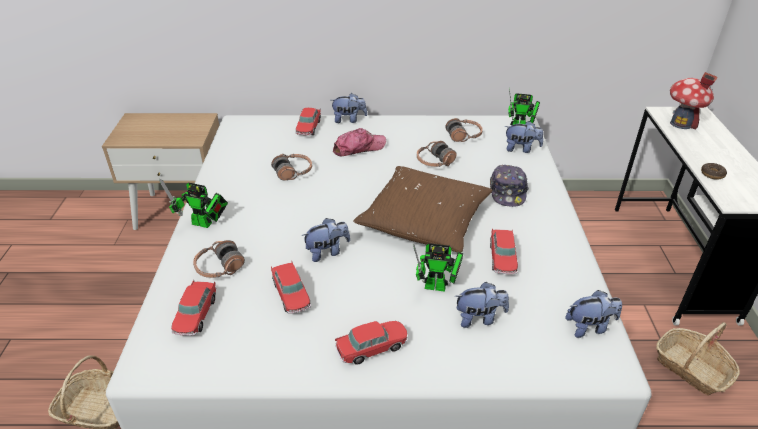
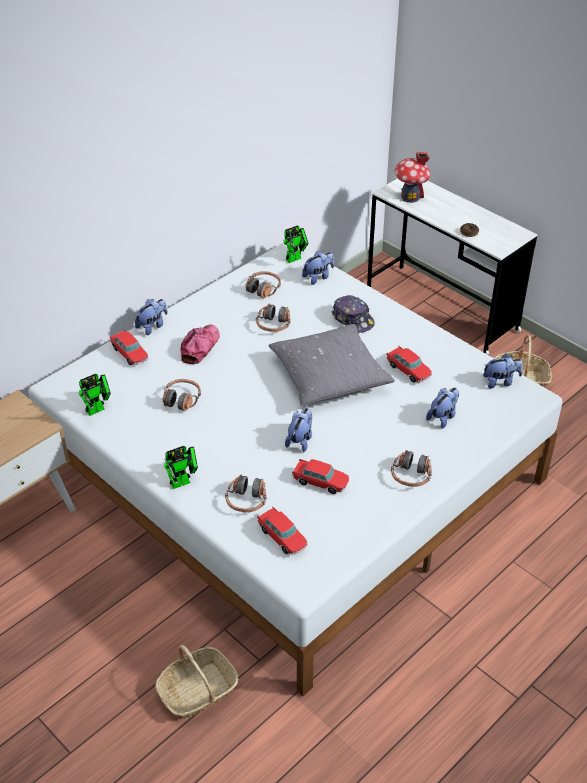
camera: 45 degrees left, 5 degrees up
toy car [335,321,407,365] -> headphones [391,450,432,487]
brown pillow [353,166,493,252] -> grey pillow [268,324,395,406]
toy robot [413,243,463,292] -> toy robot moved to [79,374,111,416]
plush toy [565,290,622,338] -> plush toy turned 45 degrees clockwise [483,354,523,389]

